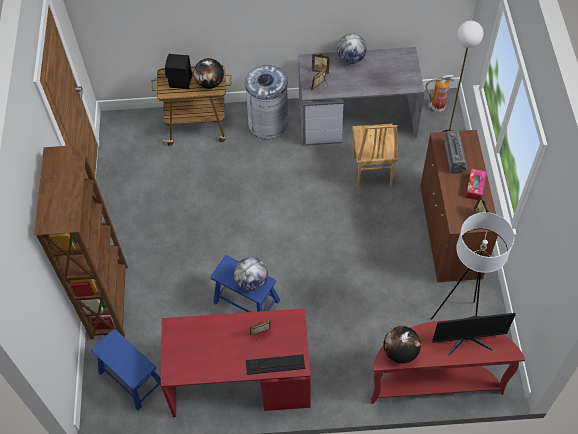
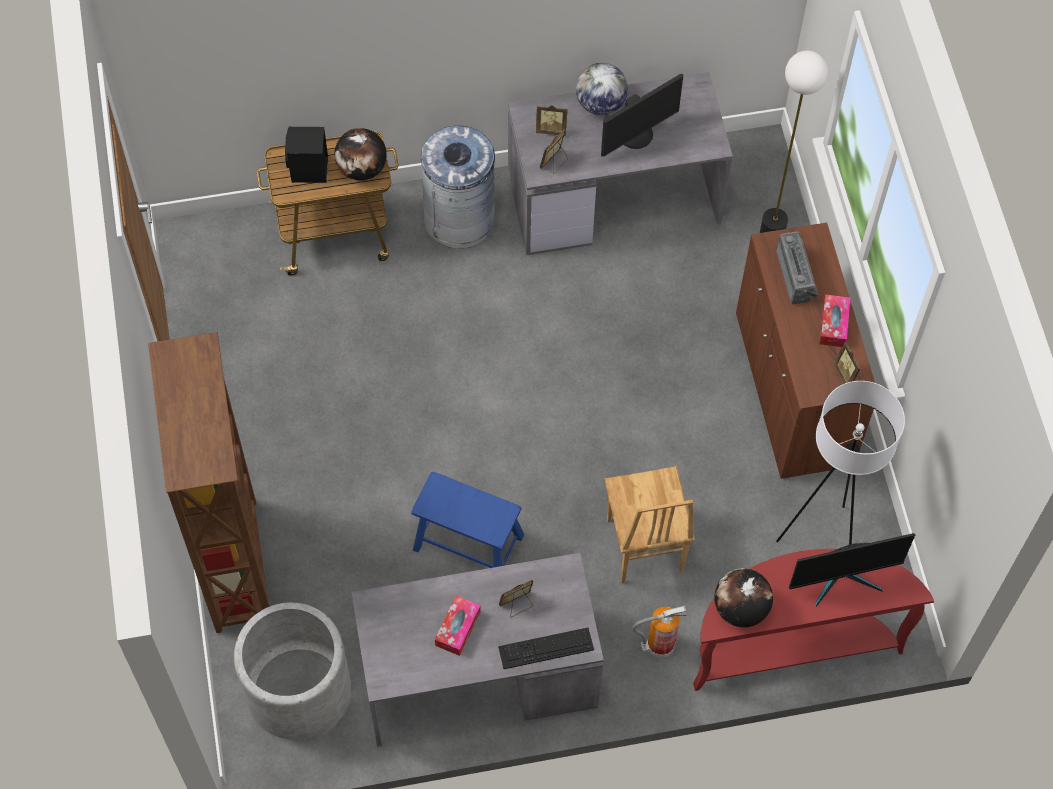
camera: 10 degrees left, 5 degrees up
blue stool [91,329,161,411] -> grey planter [234,602,351,740]
red desk [161,308,311,417] -> grey desk [351,553,604,747]
globe [234,257,268,291] -> none
brown chair [352,123,398,189] -> brown chair moved to [605,466,695,583]
fire extinguisher [425,74,454,112] -> fire extinguisher moved to [632,606,687,658]
none -> tissue box [435,596,481,656]
none -> monitor [601,74,683,157]

